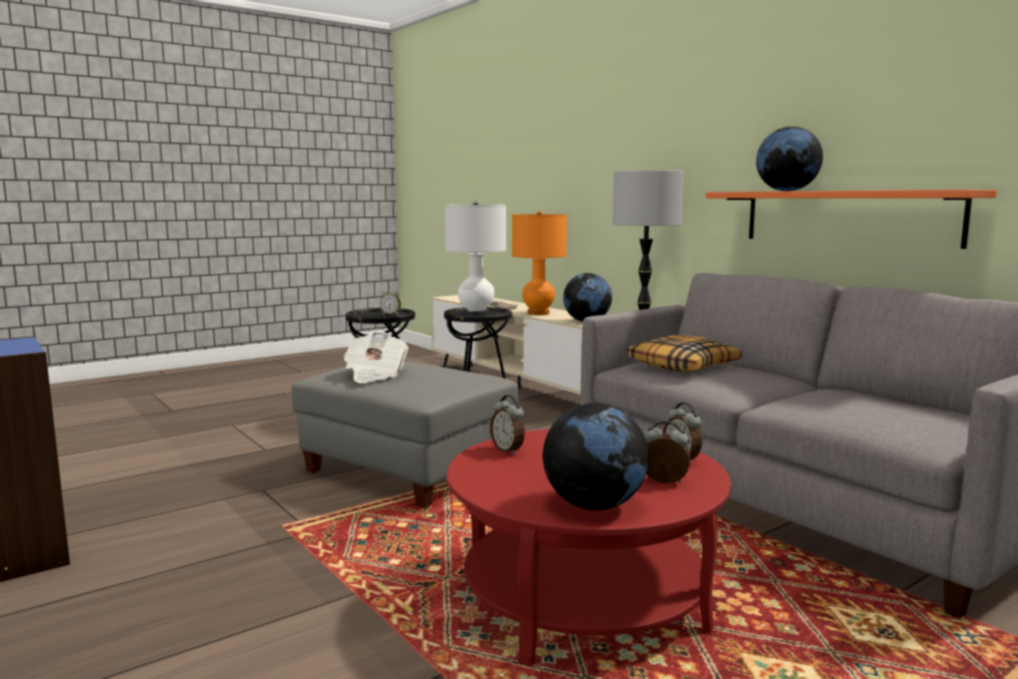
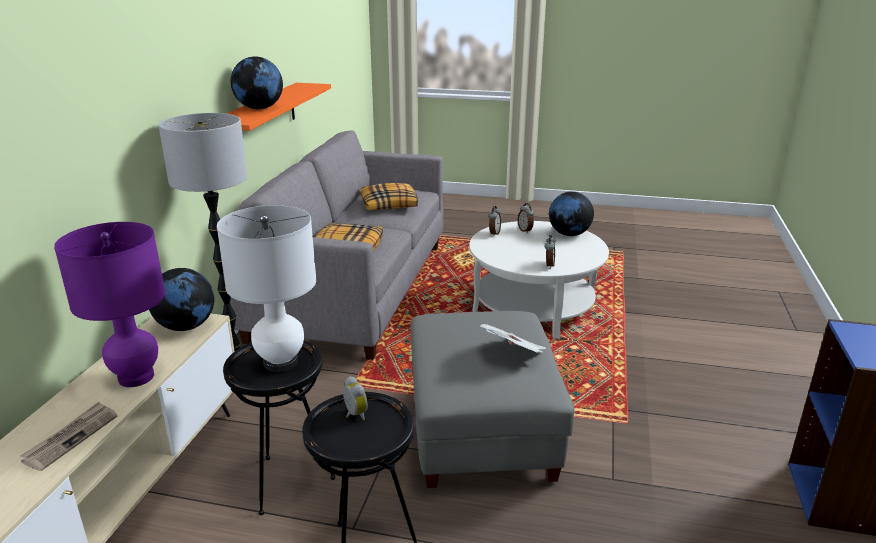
camera: 130 degrees left, 15 degrees up
red coffee table [447,429,731,667] -> white coffee table [469,221,609,339]
orange table lamp [512,211,567,315] -> purple table lamp [54,222,166,387]
none -> pillow [361,183,418,210]

